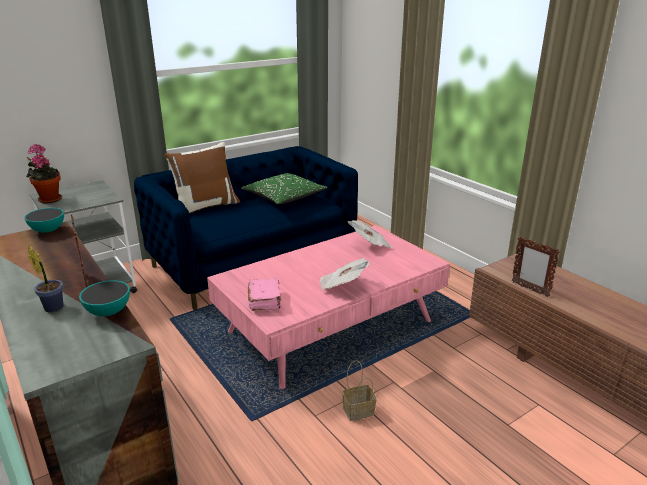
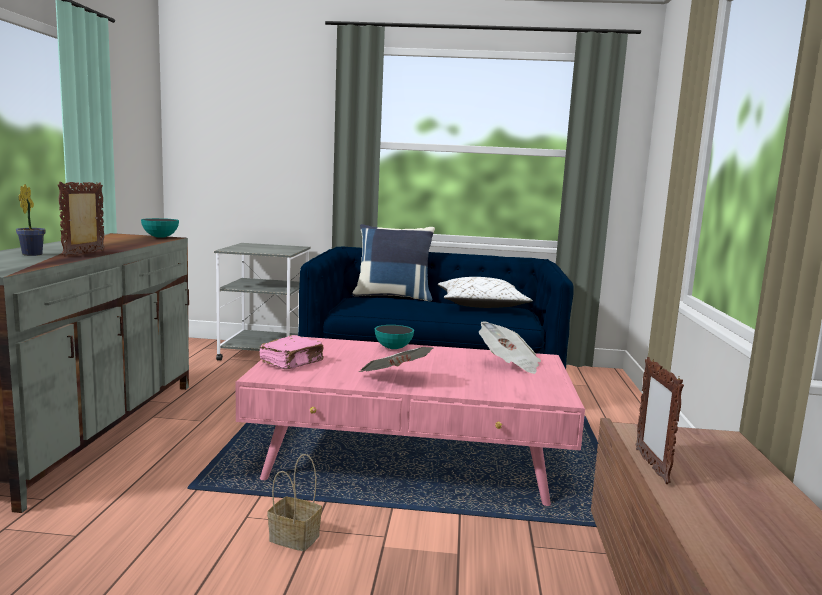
camera: 40 degrees right, 15 degrees down
potted plant [26,144,62,203] -> none
bowl [79,280,130,316] -> bowl moved to [375,325,414,349]
brown pillow [164,142,240,213] -> blue pillow [352,224,435,301]
green pillow [241,173,328,204] -> white pillow [438,277,533,308]

